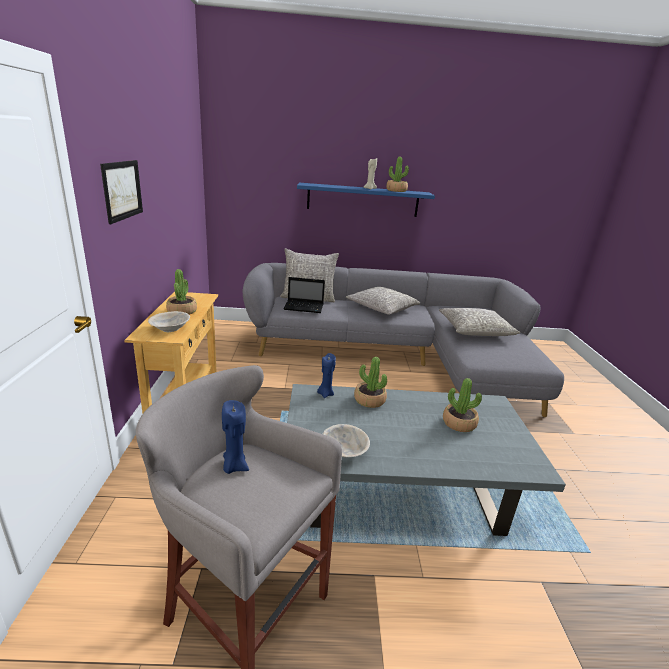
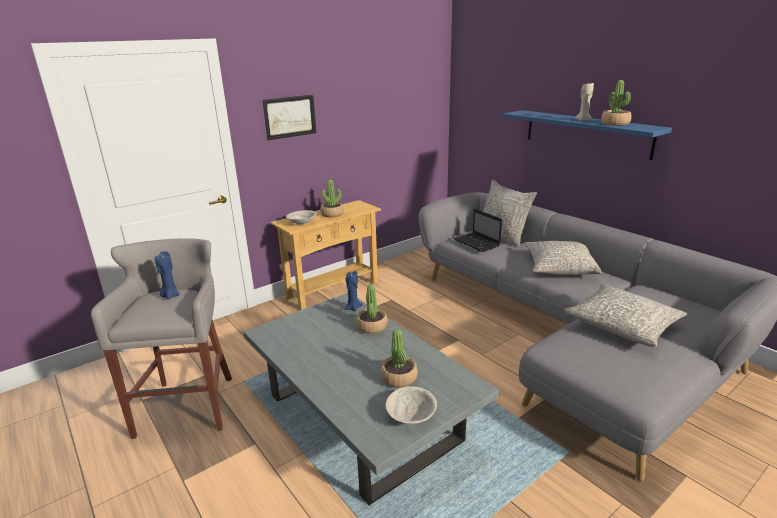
camera: 55 degrees right, 0 degrees up
beige bowl [323,424,370,457] -> beige bowl moved to [385,386,437,424]

